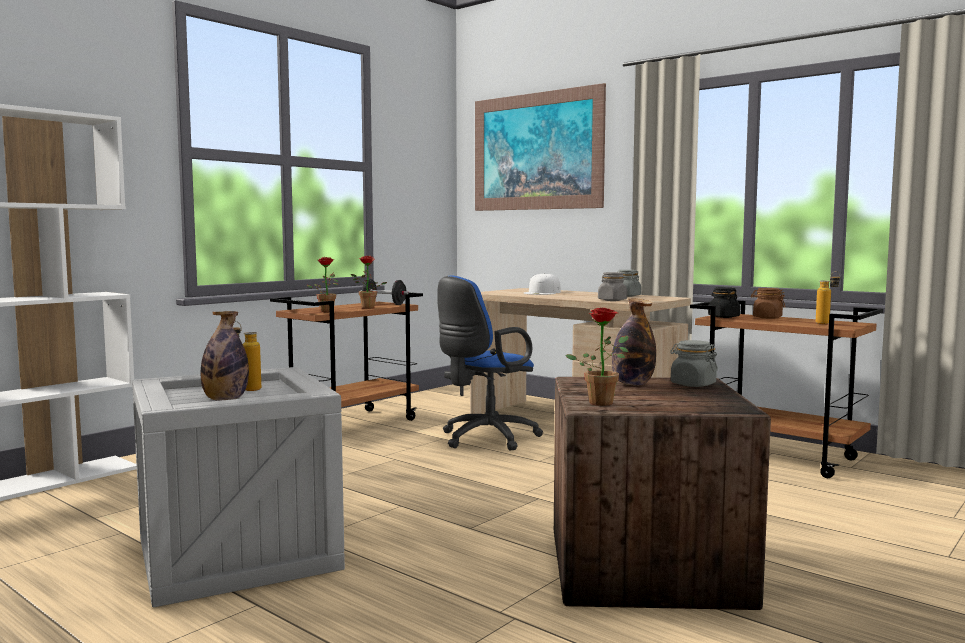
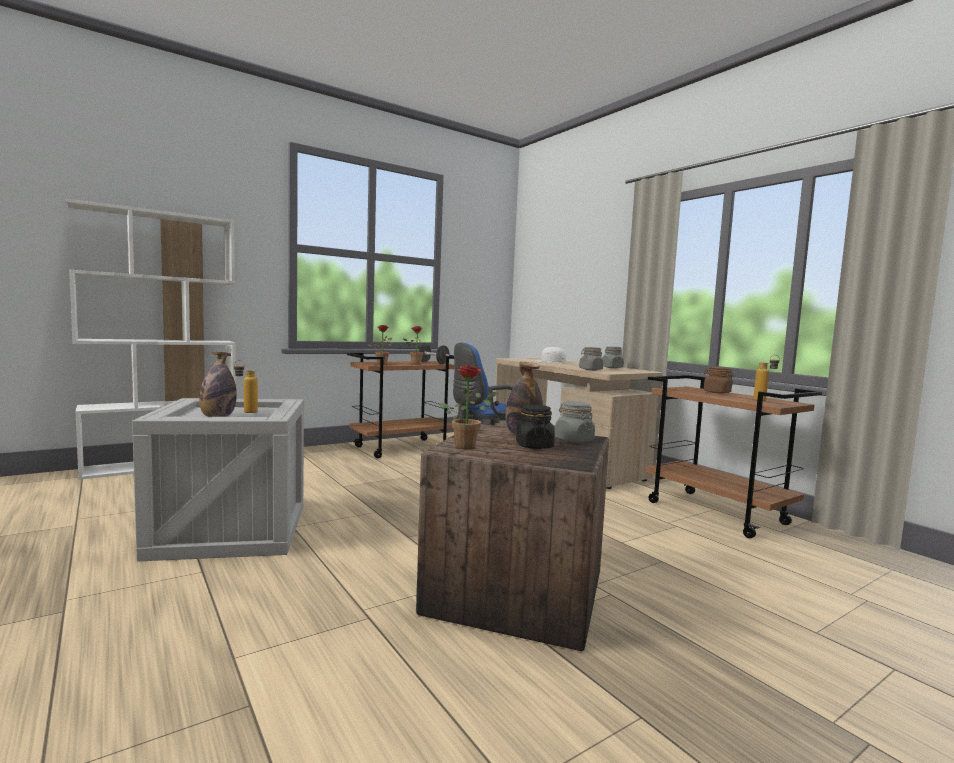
camera: 15 degrees right, 0 degrees up
picture [475,83,606,211] -> none
black jar [708,287,740,318] -> black jar moved to [516,405,555,449]

